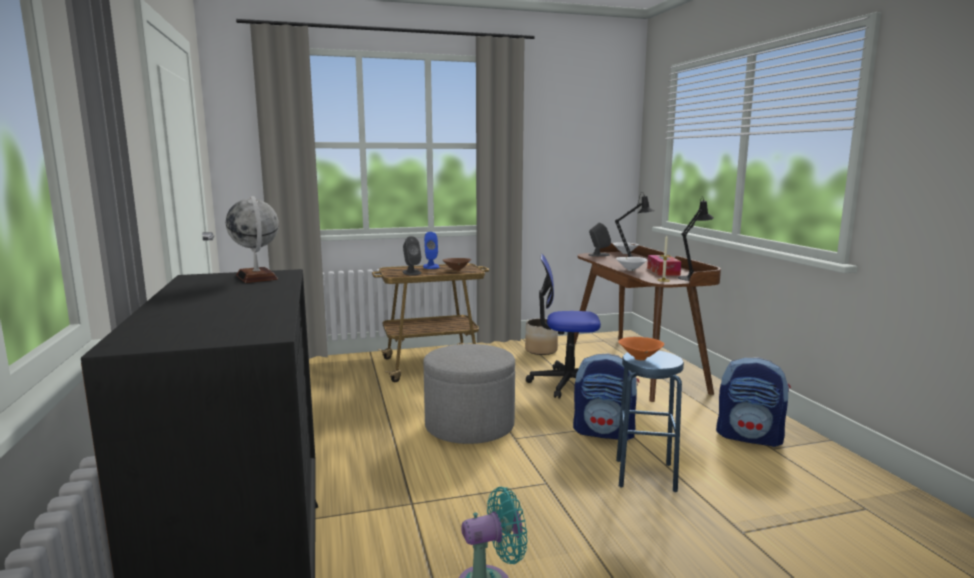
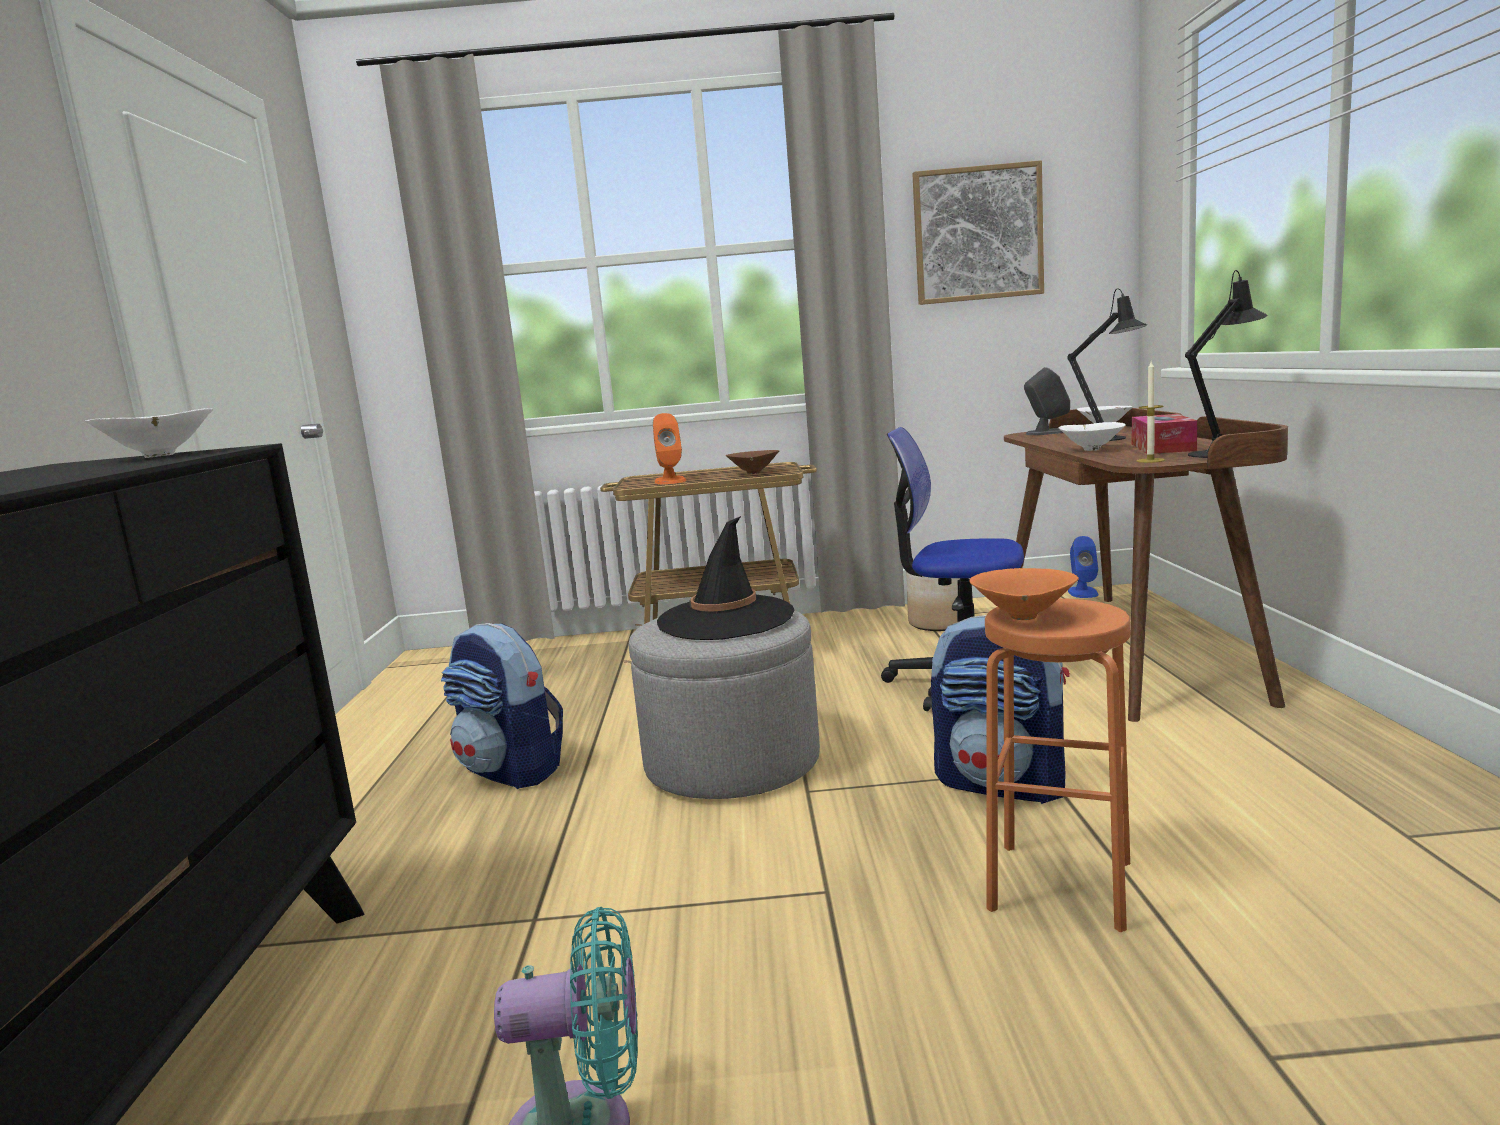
camera: 15 degrees right, 0 degrees up
globe [226,196,279,283] -> white bowl [85,408,213,458]
grey speaker [402,236,422,275] -> orange speaker [653,413,686,484]
blue speaker [423,232,439,269] -> blue speaker moved to [1068,536,1098,598]
blue stool [616,351,684,492] -> orange stool [985,598,1131,932]
backpack [716,357,791,447] -> backpack moved to [441,623,563,789]
none -> black hat [657,516,794,640]
none -> picture [912,160,1044,305]

